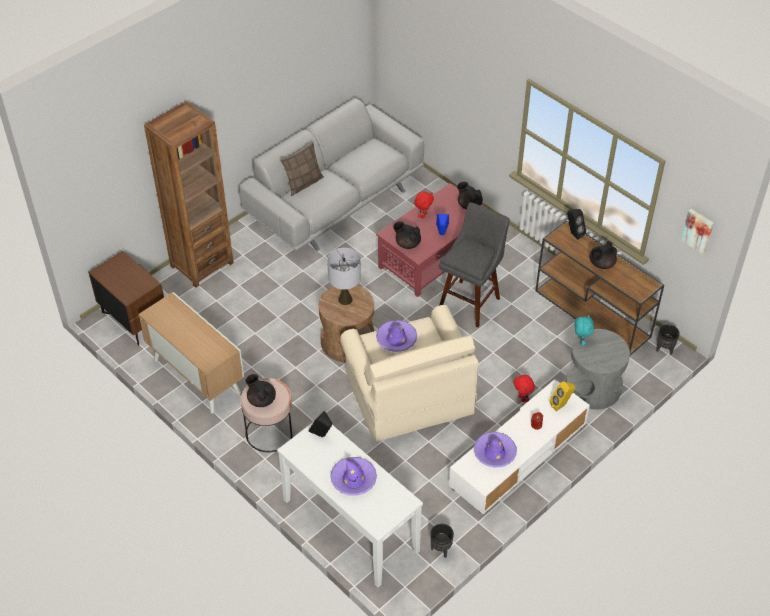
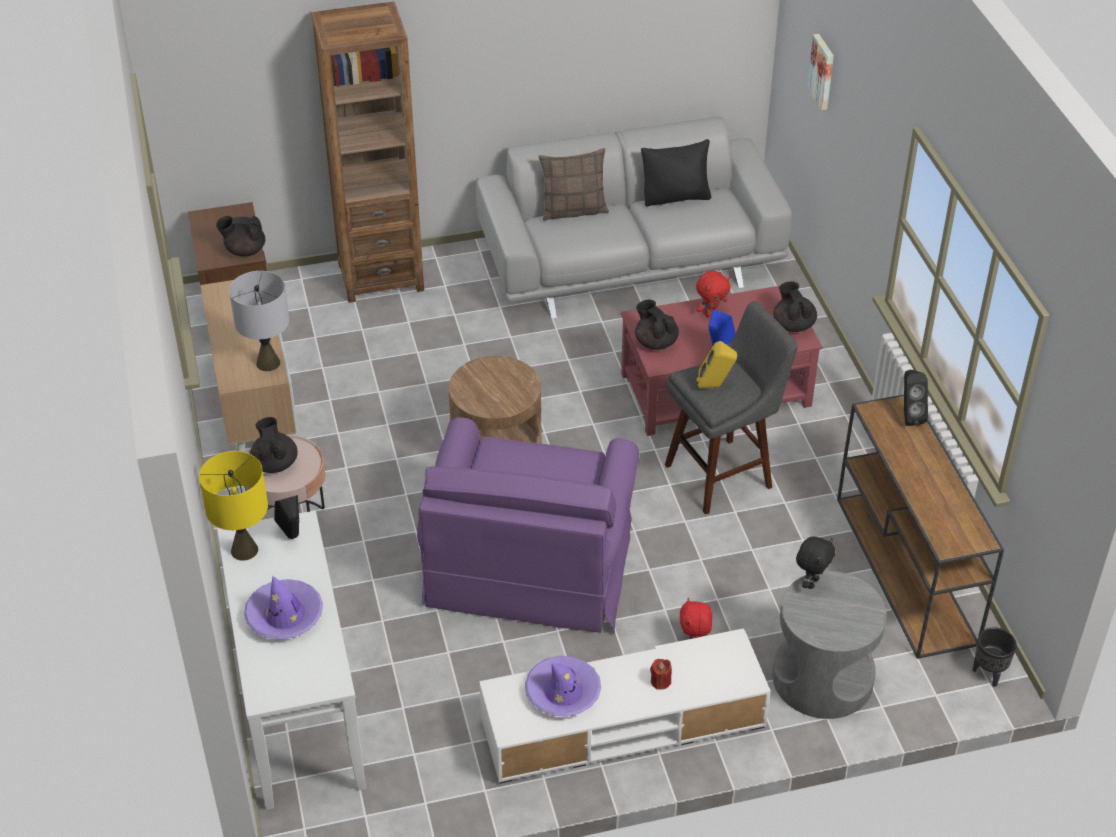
camera: 30 degrees right, 5 degrees down
grey table lamp [327,248,361,305] -> grey table lamp moved to [229,271,289,371]
beige armchair [340,305,481,442] -> purple armchair [417,417,639,633]
purple hat [376,320,417,352] -> none
black planter [430,524,454,558] -> none
yellow speaker [550,382,575,411] -> yellow speaker moved to [697,341,737,388]
turquoise plush toy [574,315,594,345] -> black plush toy [796,536,835,589]
black teapot [590,241,617,269] -> black teapot moved to [216,216,265,257]
picture [681,209,714,254] -> picture moved to [807,34,834,110]
none -> yellow table lamp [199,451,268,561]
none -> black pillow [641,139,711,207]

